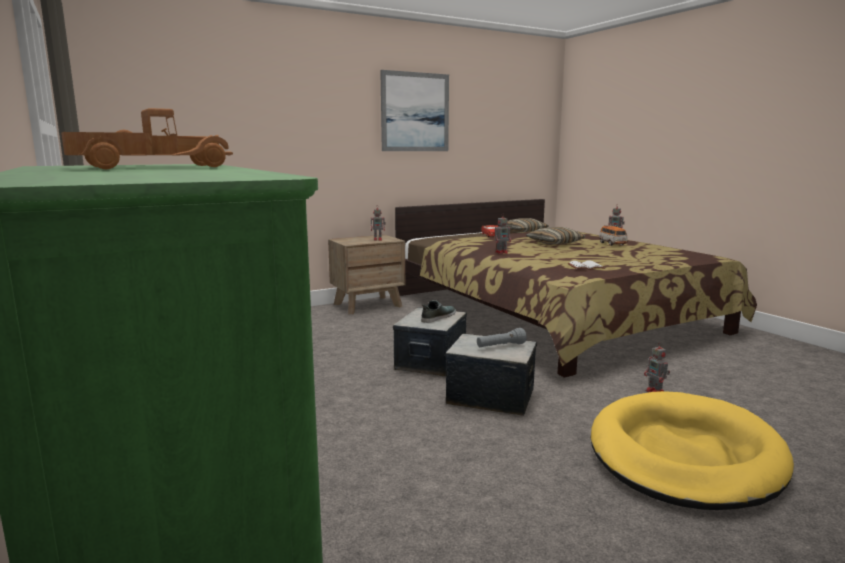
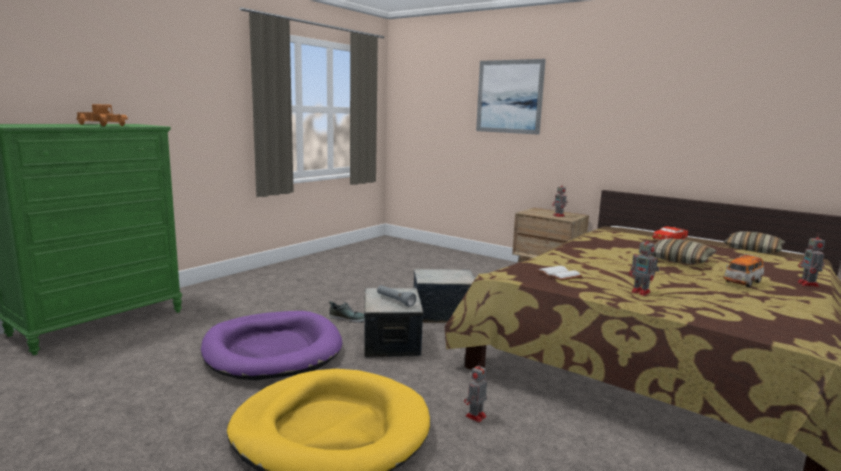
camera: 65 degrees right, 0 degrees up
picture [380,70,449,151] -> picture moved to [476,59,546,135]
shoe [421,300,456,323] -> shoe moved to [329,301,365,323]
toy robot [495,213,511,254] -> toy robot moved to [629,236,660,296]
none -> purple dog bed [201,311,342,380]

